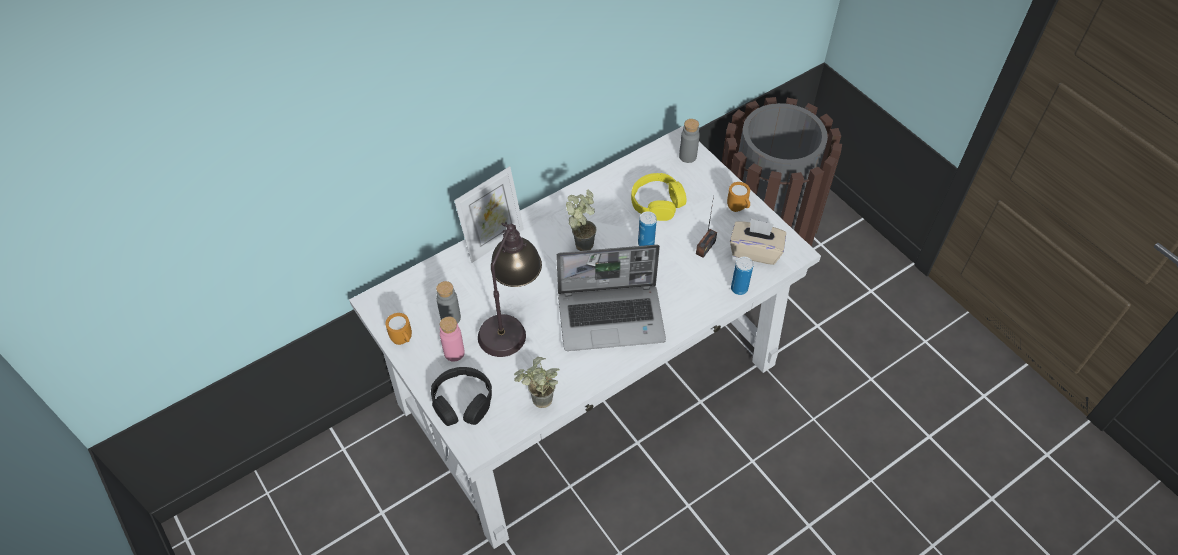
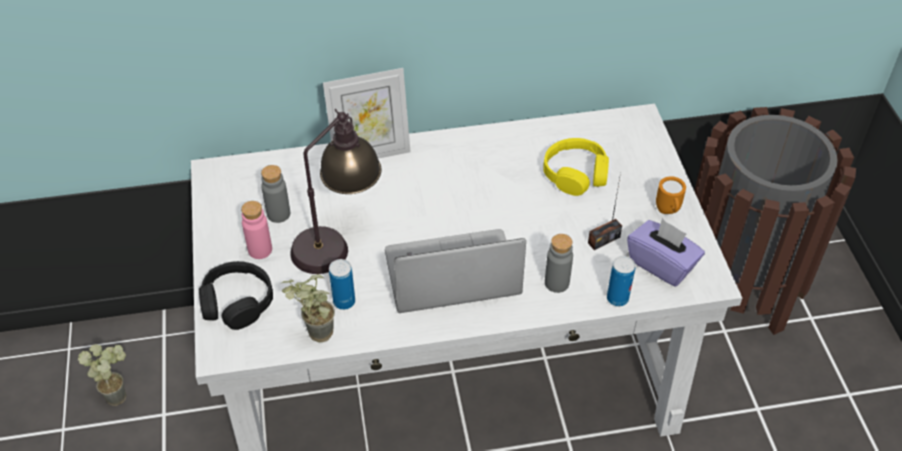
camera: 25 degrees right, 5 degrees down
orange mug [385,313,412,345] -> none
laptop [556,245,666,351] -> laptop turned 150 degrees clockwise [385,229,526,313]
potted plant [566,190,596,251] -> potted plant moved to [78,344,126,406]
can [638,211,657,246] -> can moved to [329,259,355,310]
grey bottle [679,119,700,163] -> grey bottle moved to [545,234,573,293]
beige tissue box [730,218,786,265] -> purple tissue box [627,218,705,286]

